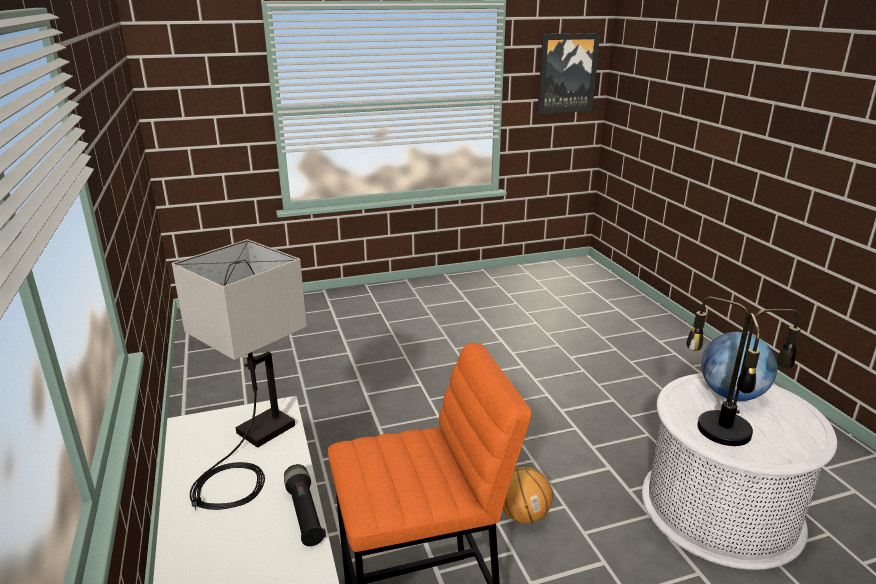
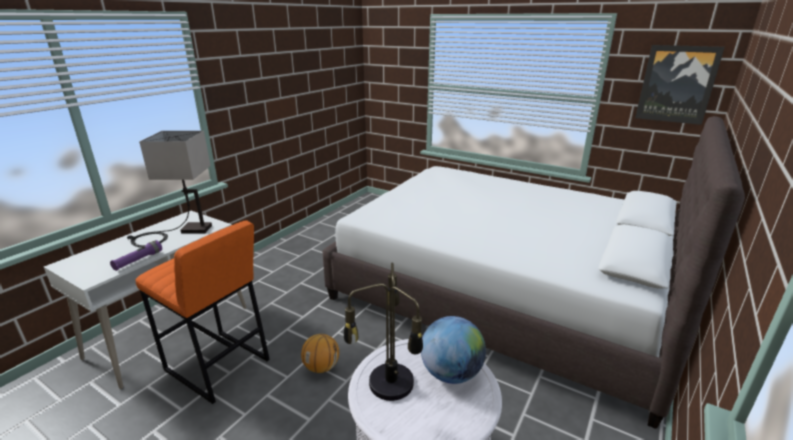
camera: 50 degrees right, 0 degrees up
black flashlight [284,464,326,546] -> purple flashlight [110,240,162,271]
none -> white bed [322,116,745,429]

